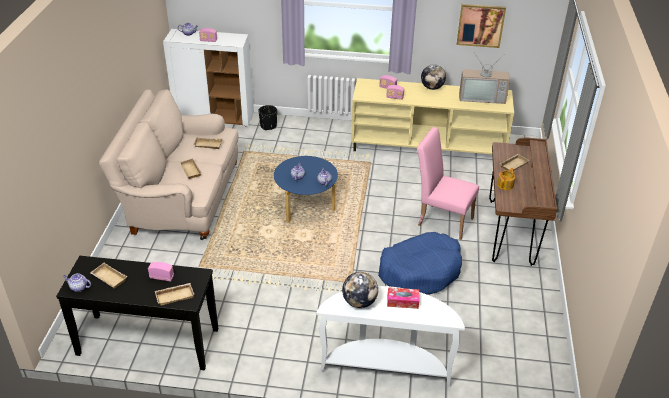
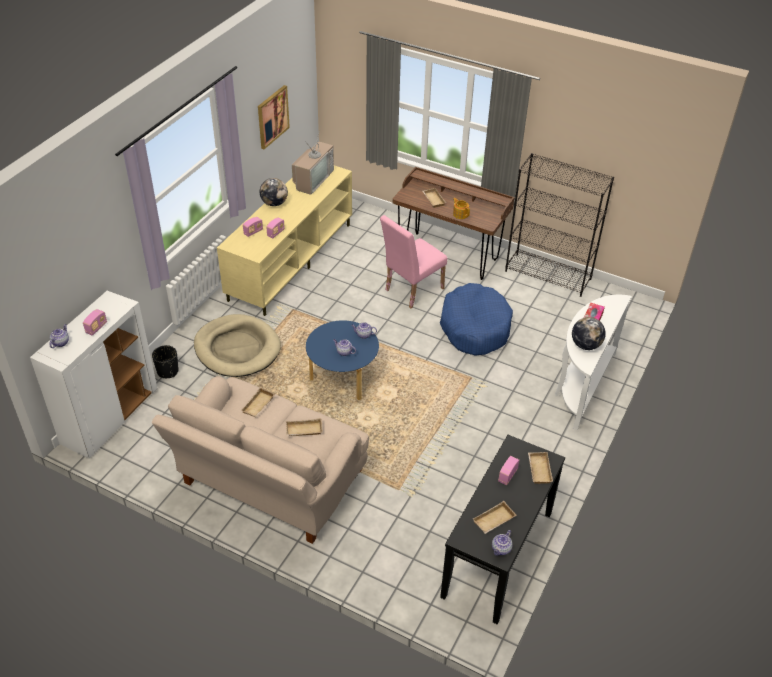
camera: 70 degrees left, 5 degrees up
none -> beige dog bed [194,314,281,377]
none -> black bookcase [505,153,614,297]

